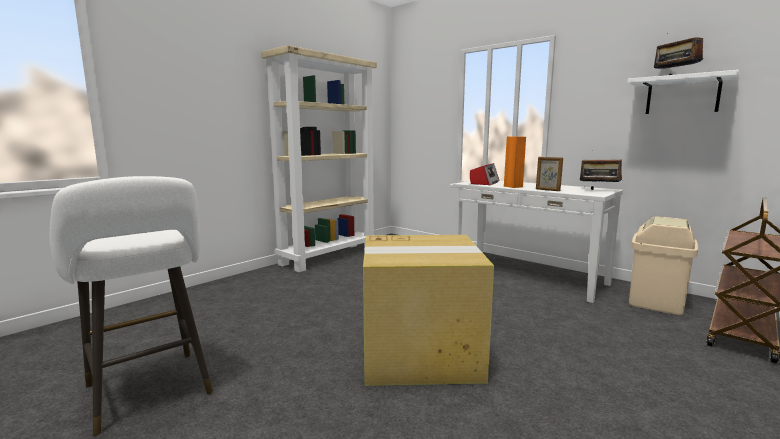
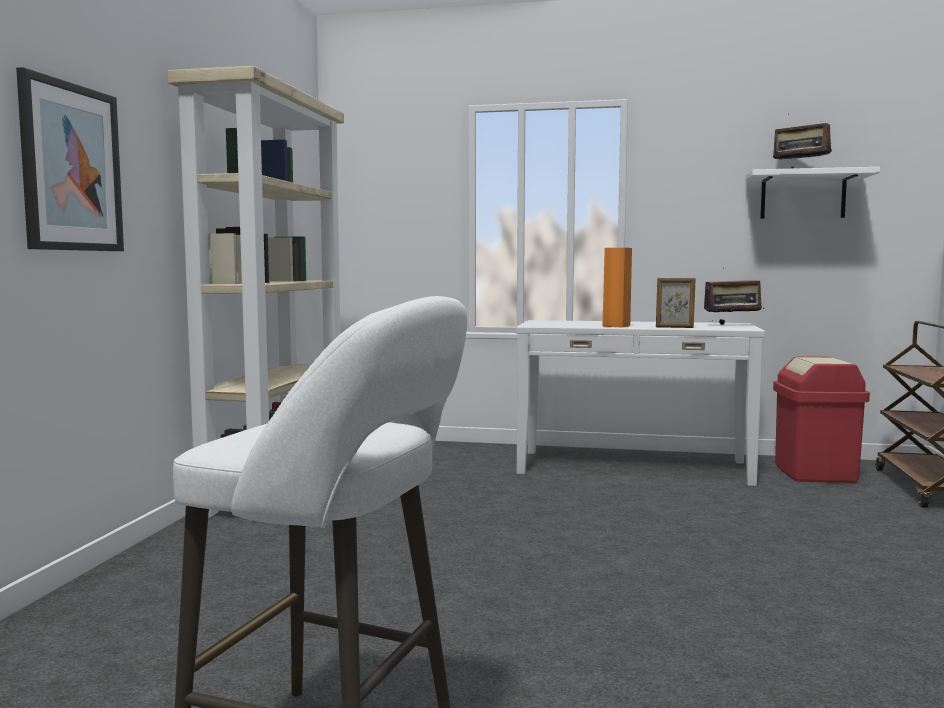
camera: 30 degrees left, 5 degrees down
cardboard box [363,235,494,386] -> none
radio [470,163,500,185] -> none
beige trash can [629,216,698,315] -> red trash can [773,356,870,483]
none -> picture [16,67,124,251]

